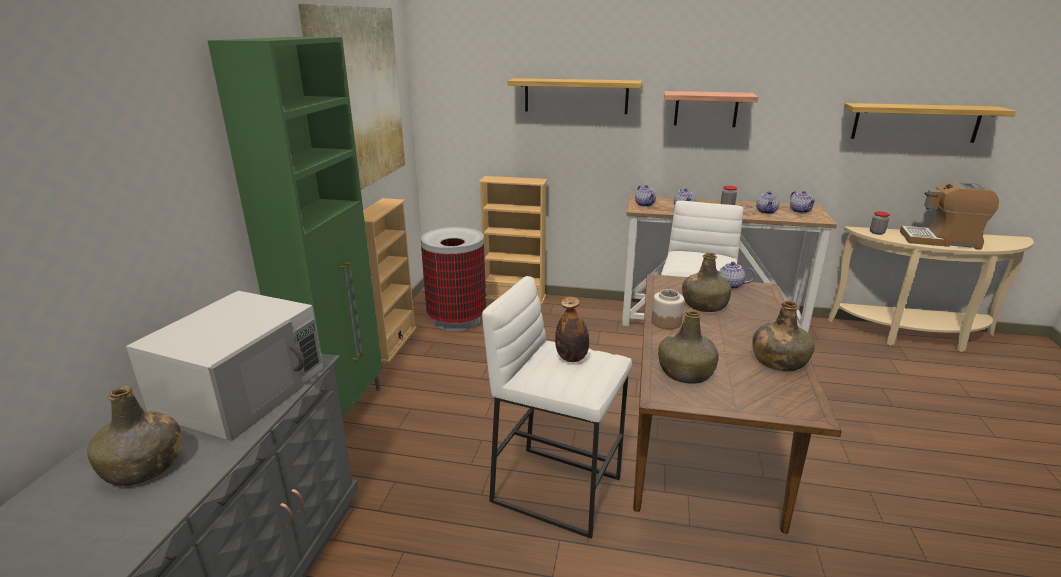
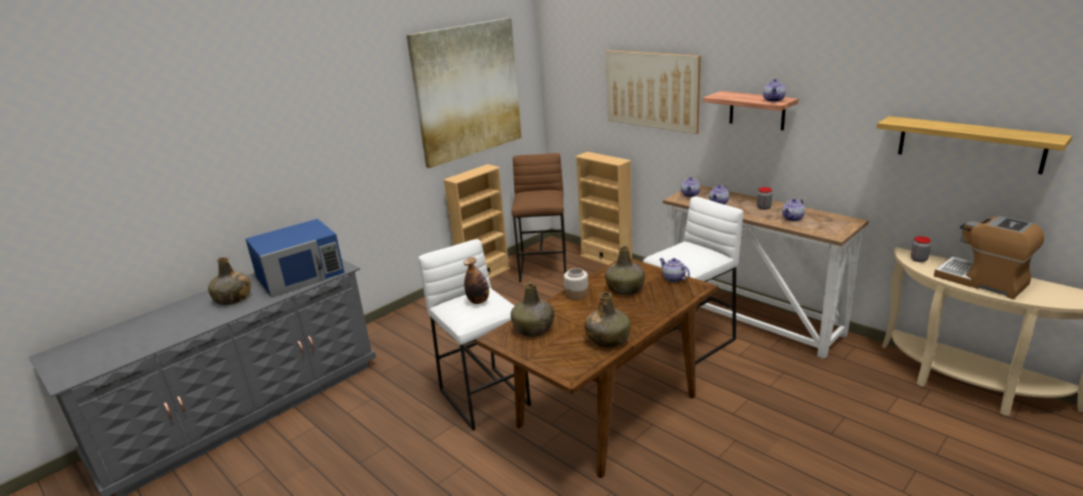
camera: 35 degrees right, 0 degrees up
white microwave [126,291,323,441] -> blue microwave [246,219,345,298]
green cabinet [208,37,382,419] -> none
trash can [421,227,486,331] -> brown stool [512,153,566,283]
shelf [507,78,642,114] -> picture [606,50,701,134]
teapot [790,191,816,213] -> teapot moved to [763,79,786,102]

